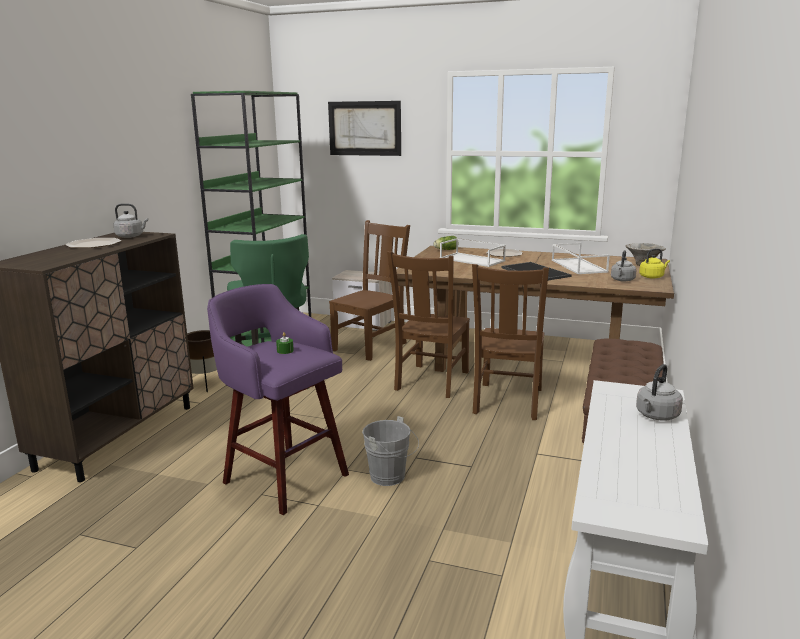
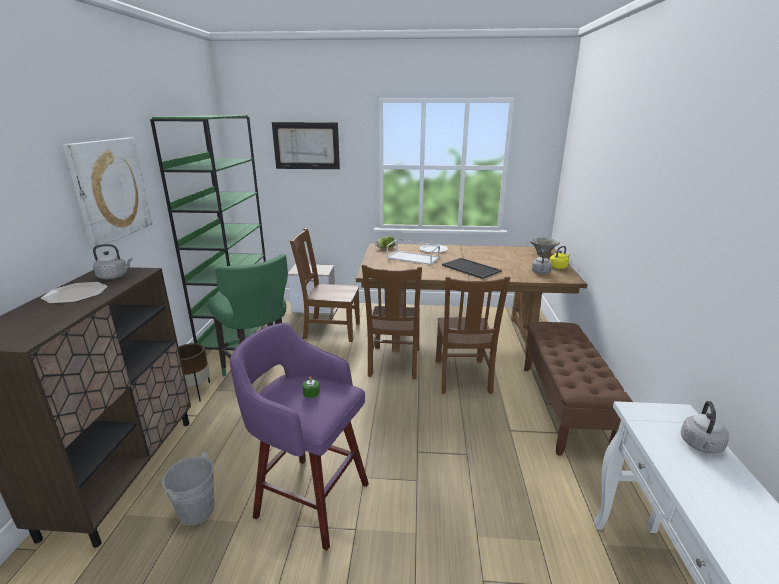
camera: 15 degrees left, 5 degrees up
brown chair [329,220,410,361] -> brown chair turned 105 degrees counterclockwise [290,228,360,342]
grey bucket [362,416,419,486] -> grey bucket moved to [162,452,224,526]
white tray [552,243,610,274] -> none
none -> picture [63,137,152,249]

